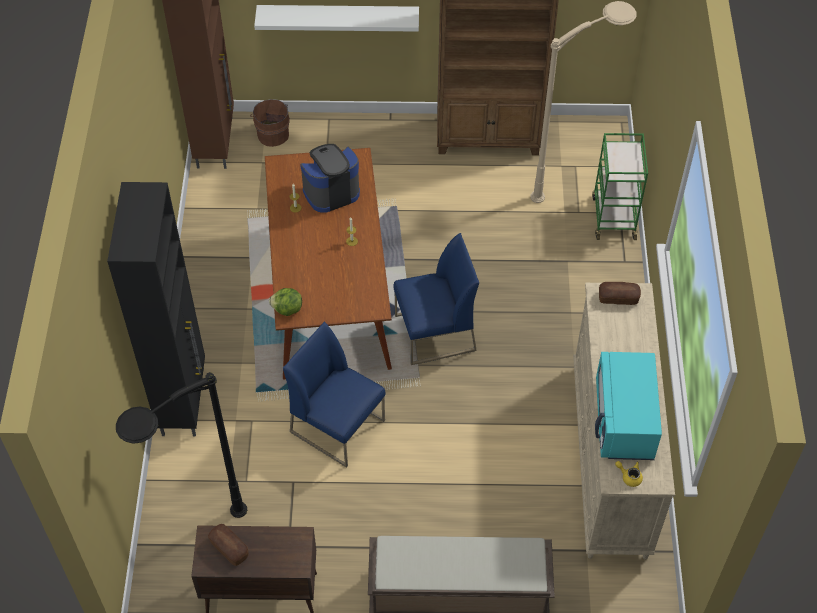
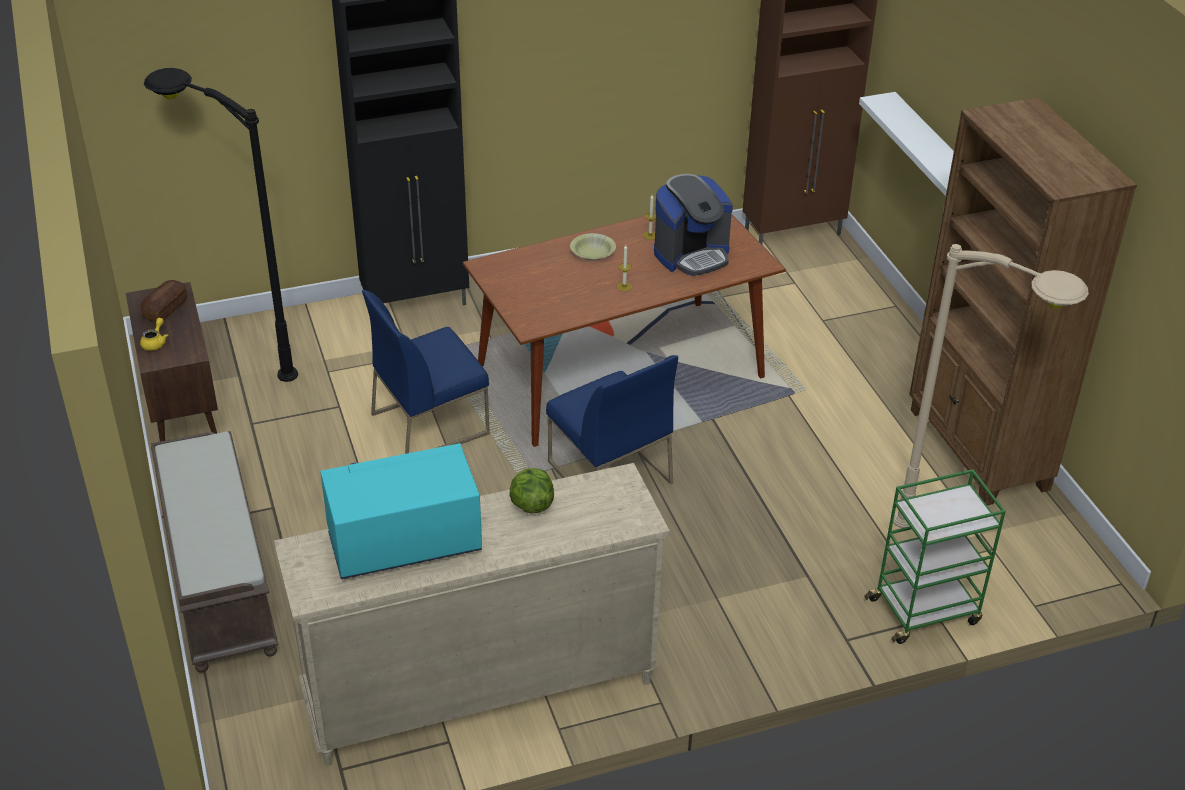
camera: 70 degrees right, 15 degrees down
brown bucket [250,99,290,147] -> none
lettuce [269,288,302,316] -> lettuce moved to [509,468,554,513]
blue chair [283,322,385,468] -> blue chair turned 135 degrees counterclockwise [362,290,490,454]
coffee machine [300,144,360,213] -> coffee machine turned 105 degrees clockwise [654,174,733,276]
bread [599,282,641,305] -> none
yellow teapot [615,461,643,487] -> yellow teapot moved to [140,318,168,351]
none -> yellow bowl [570,233,616,261]

